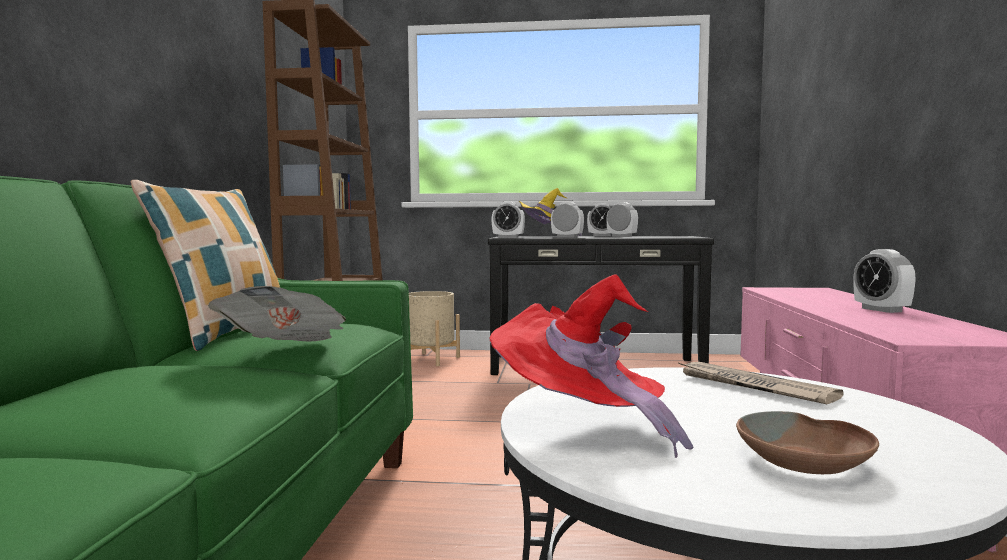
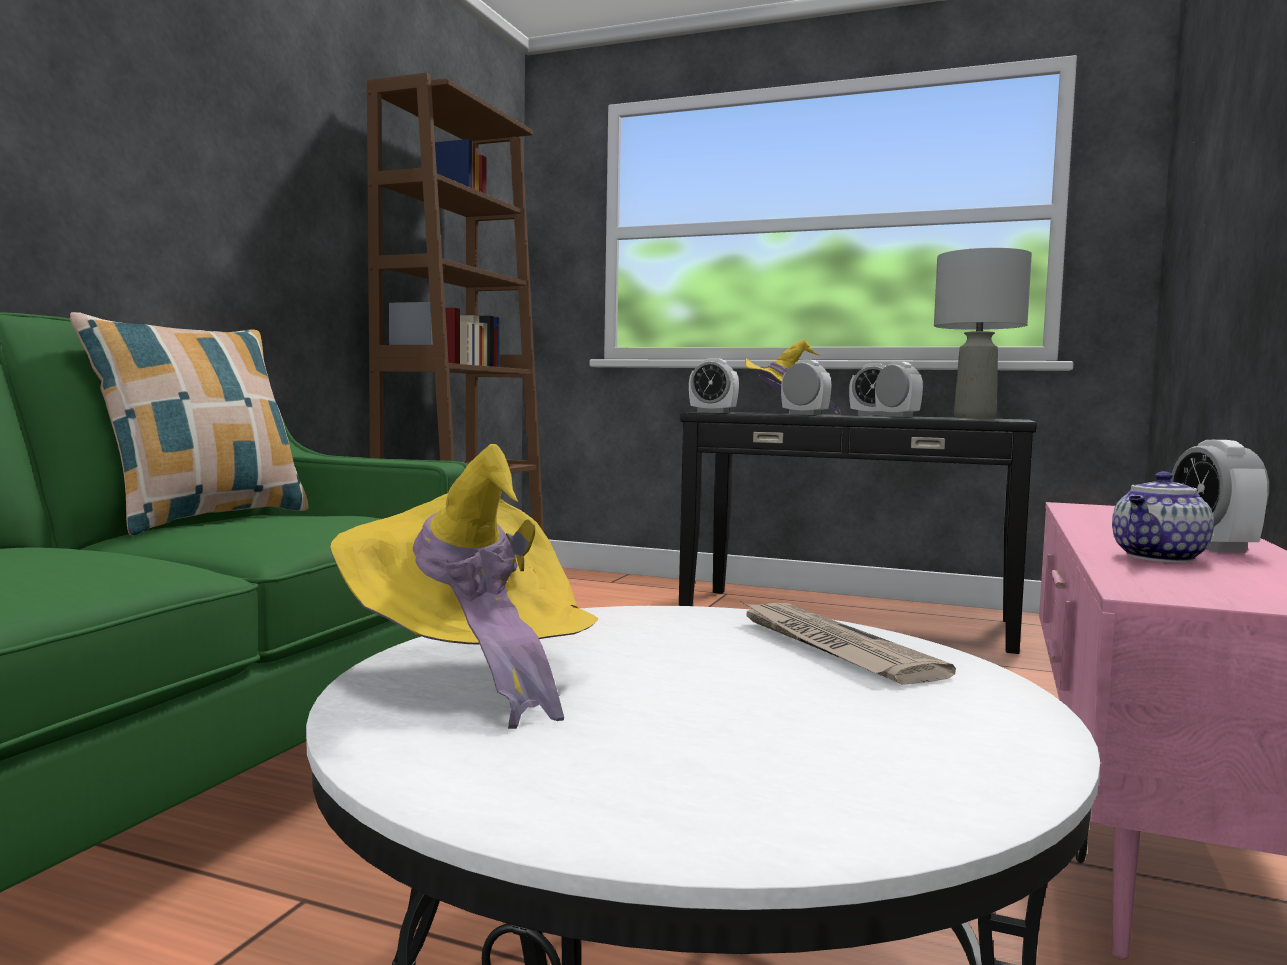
camera: 15 degrees right, 0 degrees up
newspaper [208,286,346,341] -> none
beige planter [409,291,460,366] -> none
red hat [490,274,694,458] -> yellow hat [330,444,598,729]
brown bowl [736,411,879,474] -> none
none -> grey table lamp [934,248,1032,419]
none -> teapot [1112,471,1214,563]

